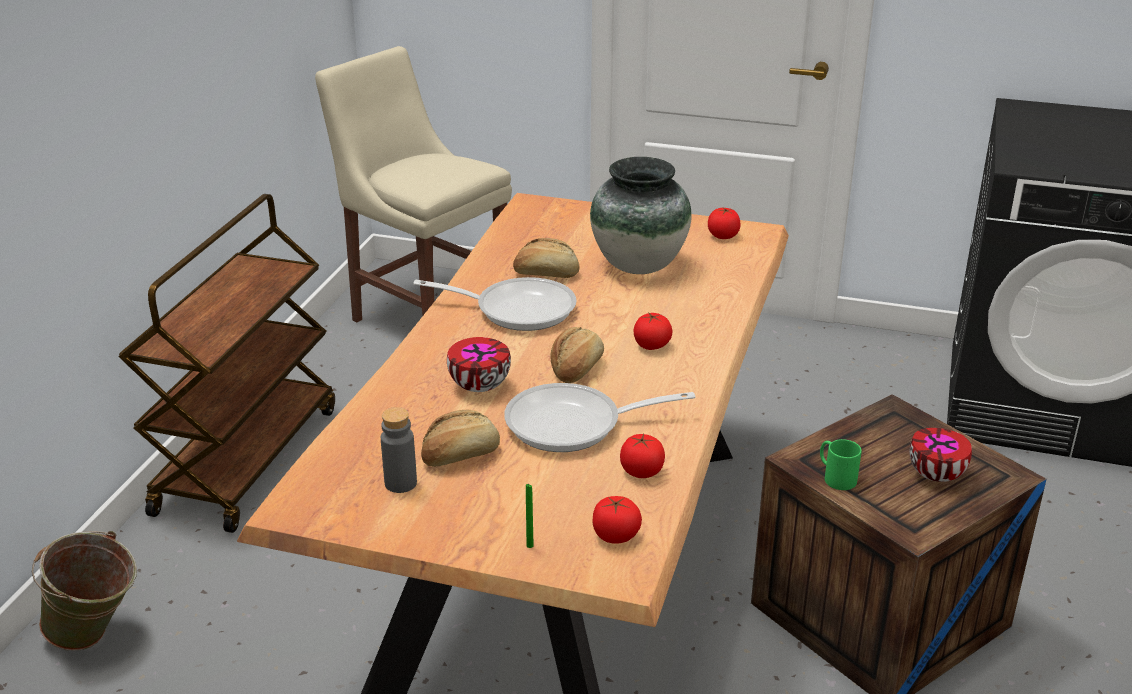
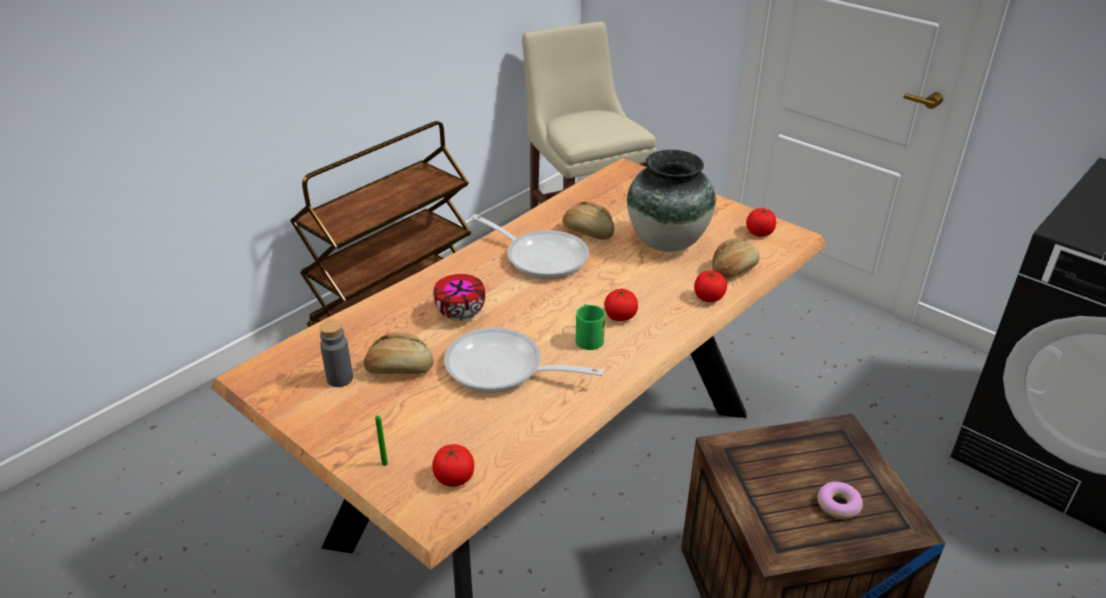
camera: 25 degrees right, 5 degrees up
green bucket [32,531,137,651] -> none
bread [550,327,604,383] -> bread moved to [712,238,760,279]
tomato [620,434,665,478] -> tomato moved to [694,270,727,302]
green mug [820,439,862,490] -> green mug moved to [576,304,605,350]
bowl [910,428,972,482] -> donut [817,482,863,519]

